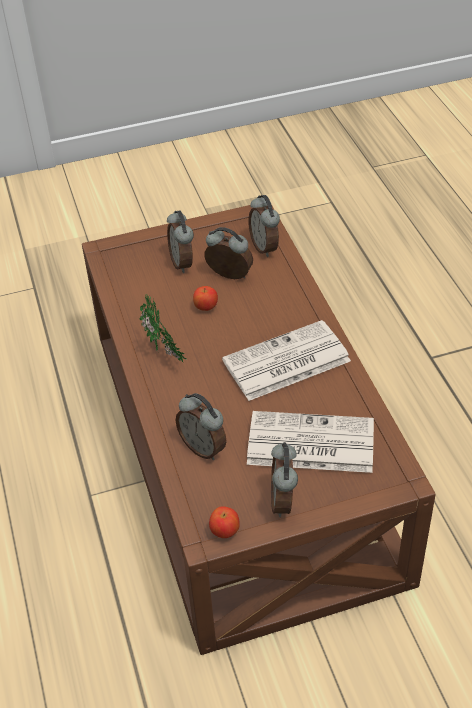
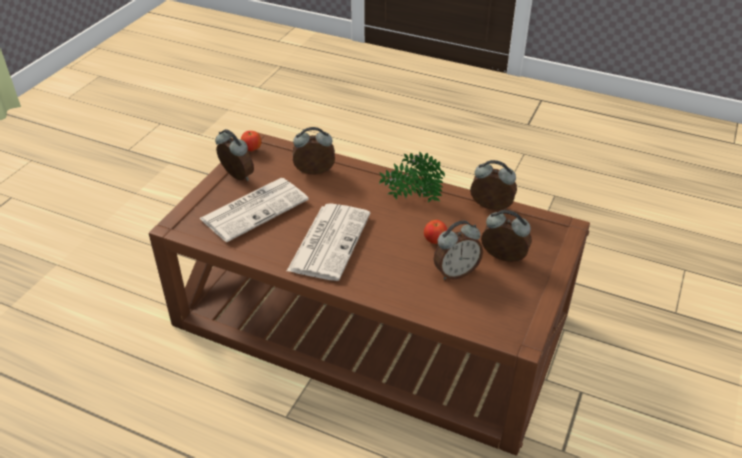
camera: 130 degrees right, 5 degrees down
alarm clock [249,195,280,257] -> alarm clock moved to [470,160,517,210]

